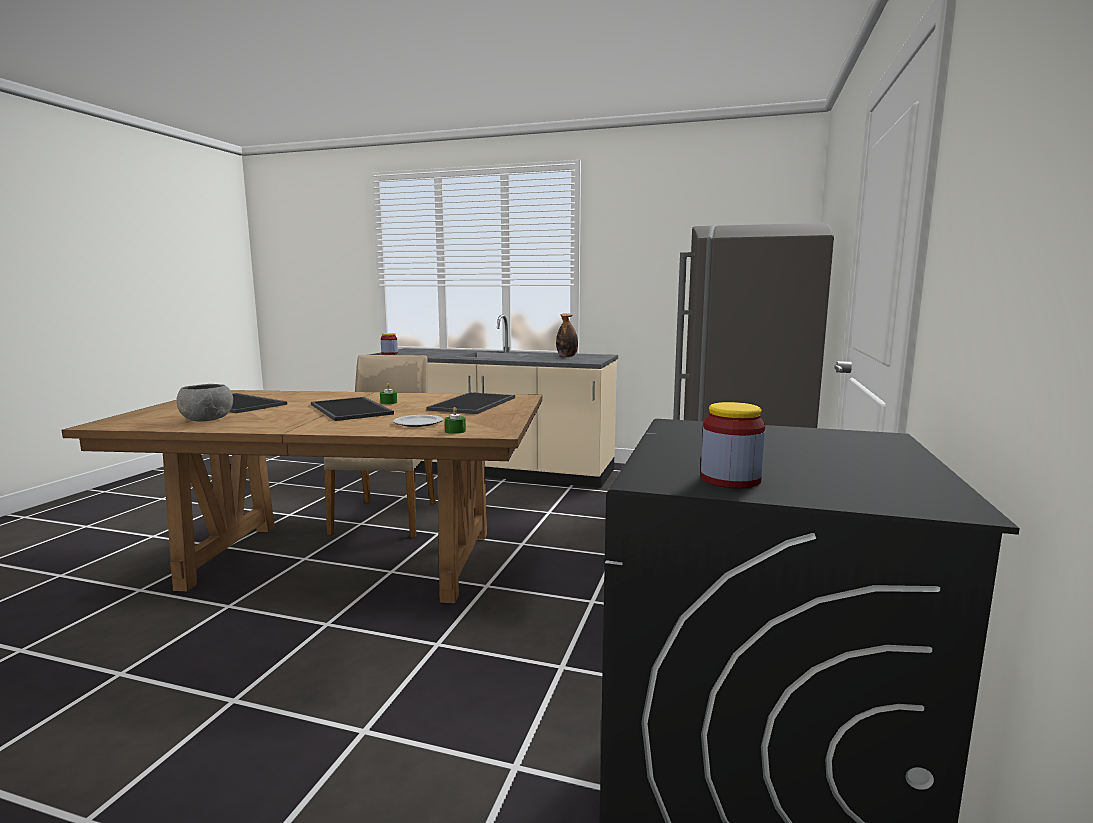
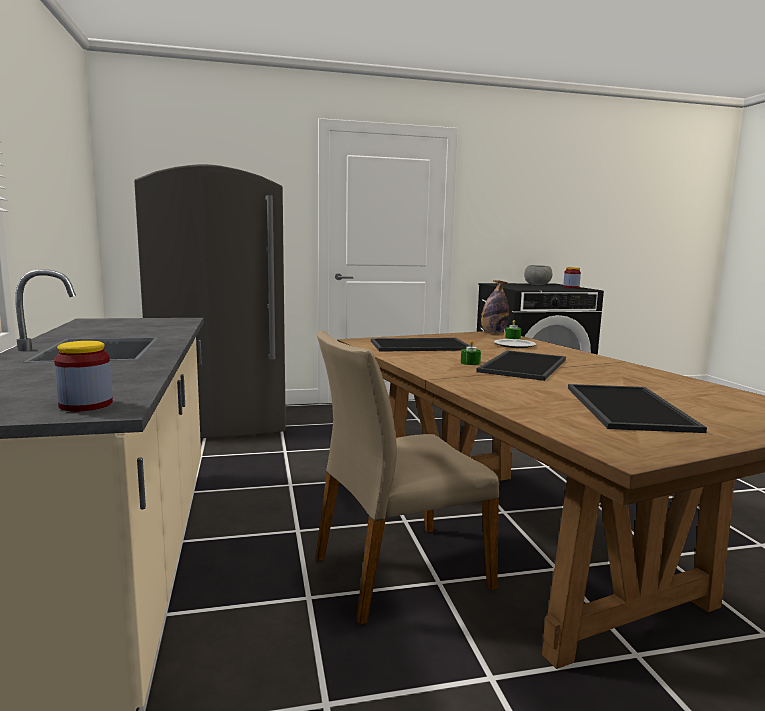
camera: 120 degrees left, 0 degrees up
grey bowl [176,384,233,421] -> grey bowl moved to [524,265,553,285]
bottle [556,313,578,357] -> bottle moved to [481,280,509,333]

